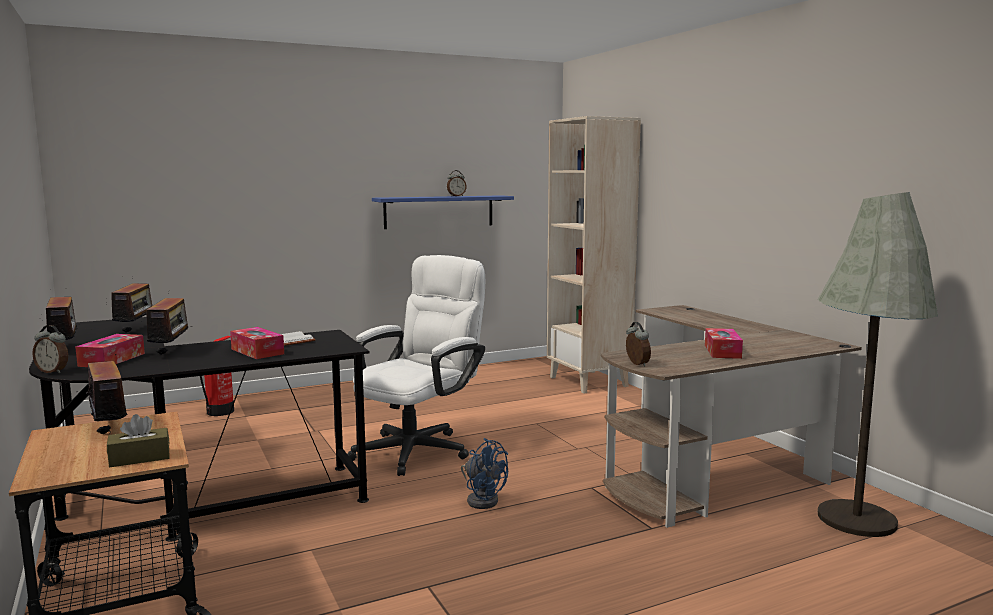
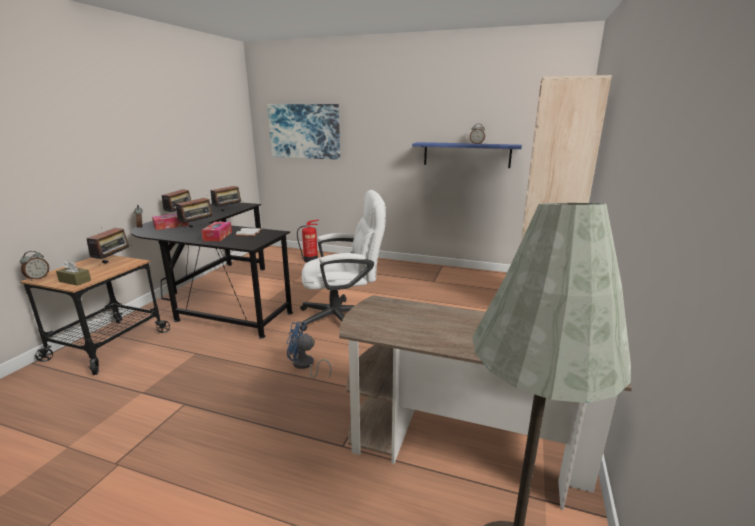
camera: 45 degrees right, 10 degrees up
blue fan [461,438,508,509] -> blue fan turned 105 degrees clockwise [287,321,332,378]
alarm clock [626,322,651,367] -> alarm clock moved to [20,251,49,281]
tissue box [705,328,743,359] -> none
none -> picture [267,104,340,160]

